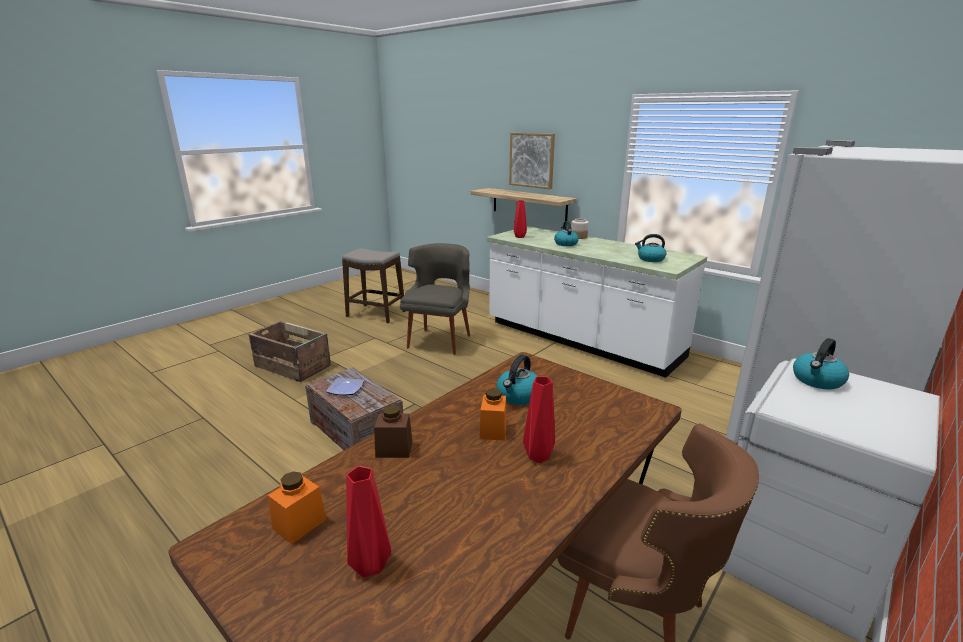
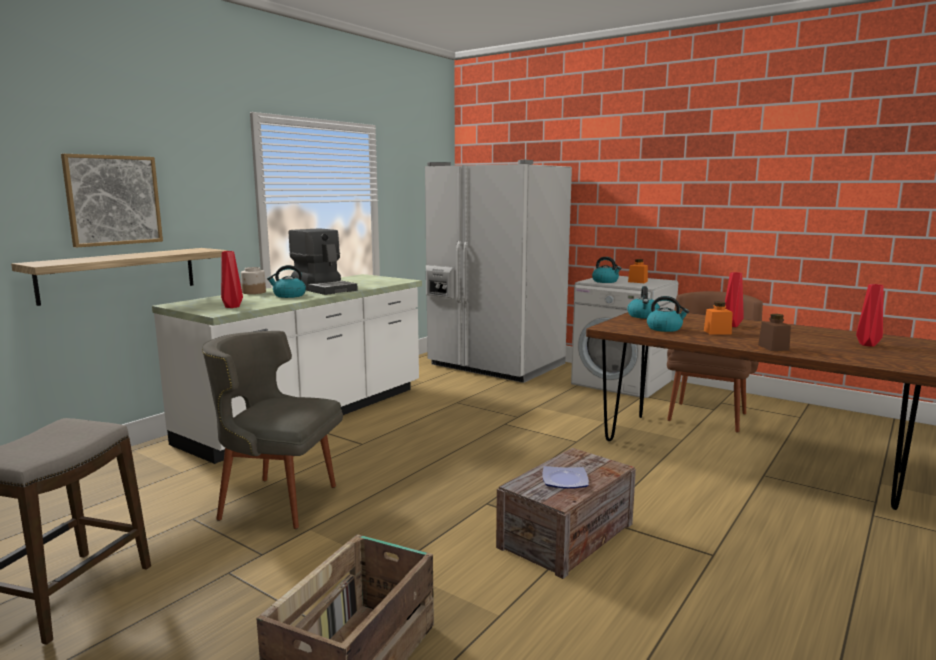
camera: 95 degrees left, 10 degrees down
orange jar [268,471,326,544] -> orange jar moved to [628,259,648,283]
kettle [635,234,666,262] -> kettle moved to [627,286,660,319]
none -> coffee machine [289,228,358,295]

